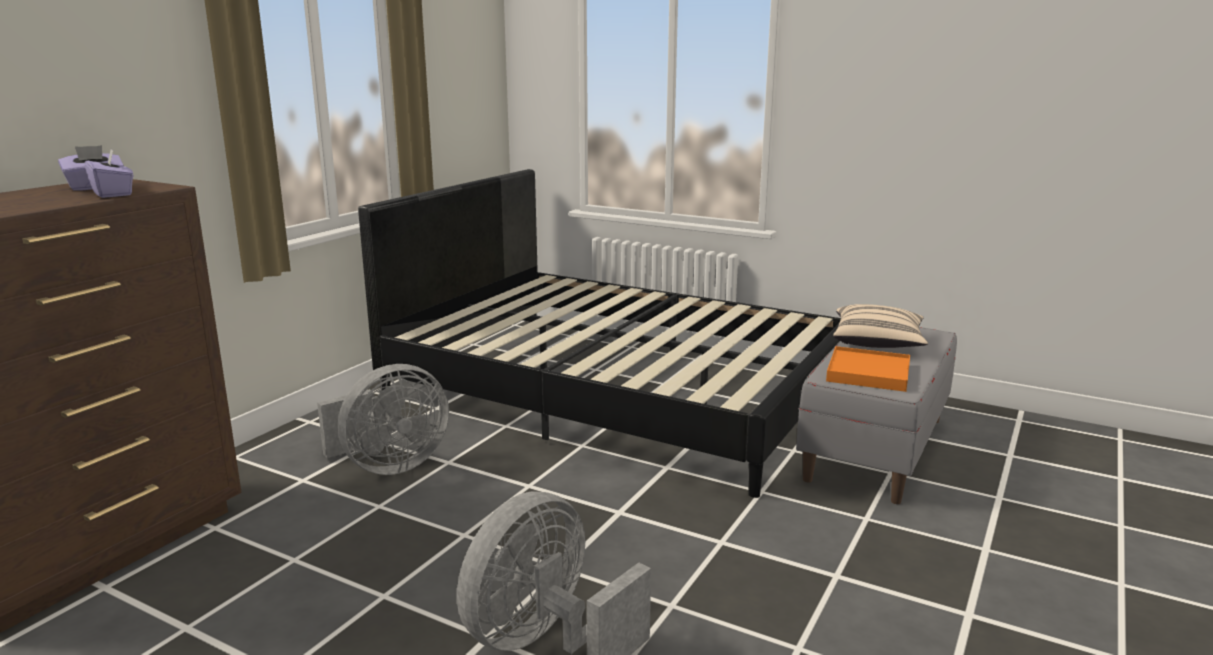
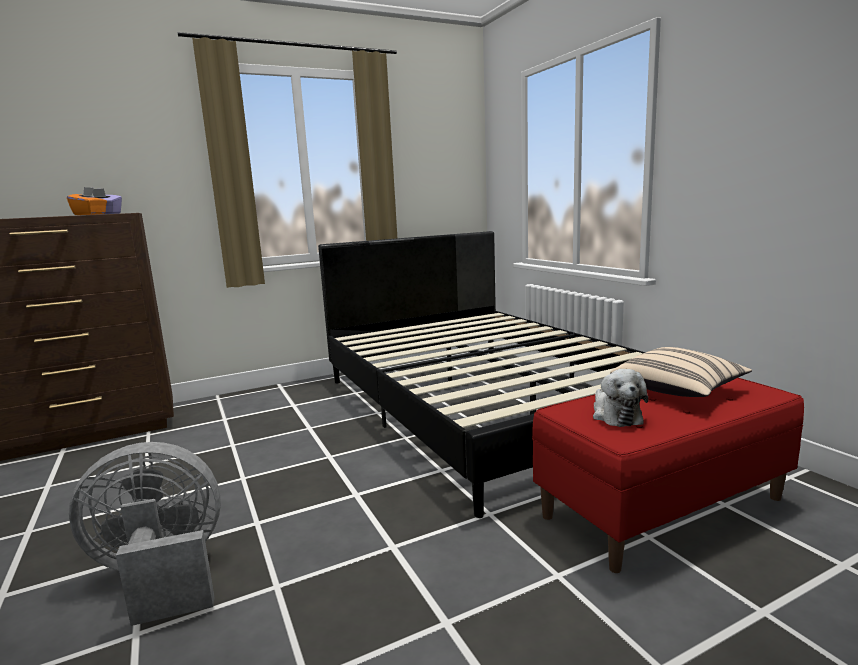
camera: 35 degrees right, 5 degrees down
purple tissue box [84,150,134,198] -> orange tissue box [67,187,107,215]
grey fan [317,364,449,475] -> none
grey bench [796,327,957,504] -> red bench [532,378,804,573]
orange tray [826,346,910,392] -> plush toy [593,369,648,427]

